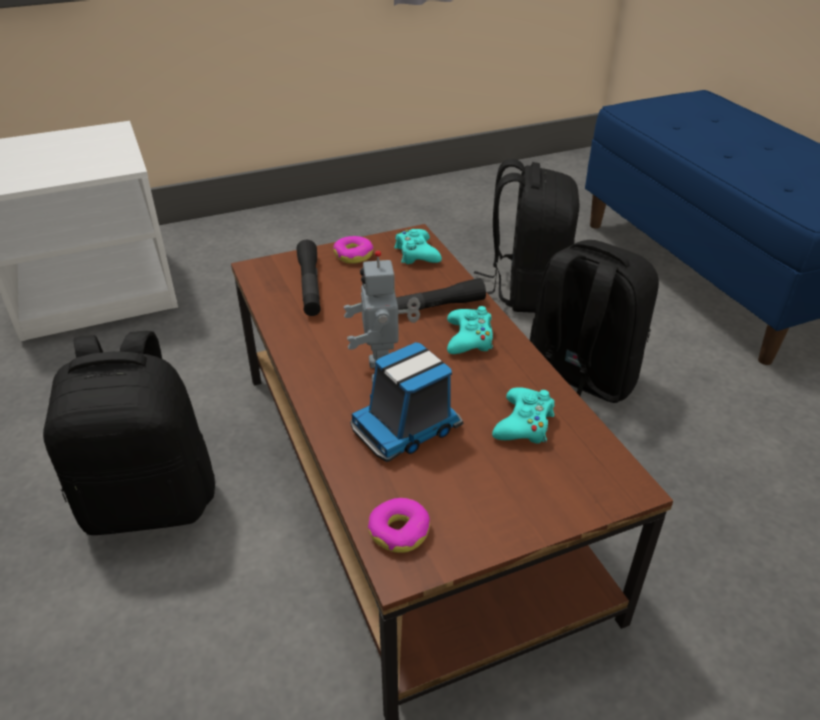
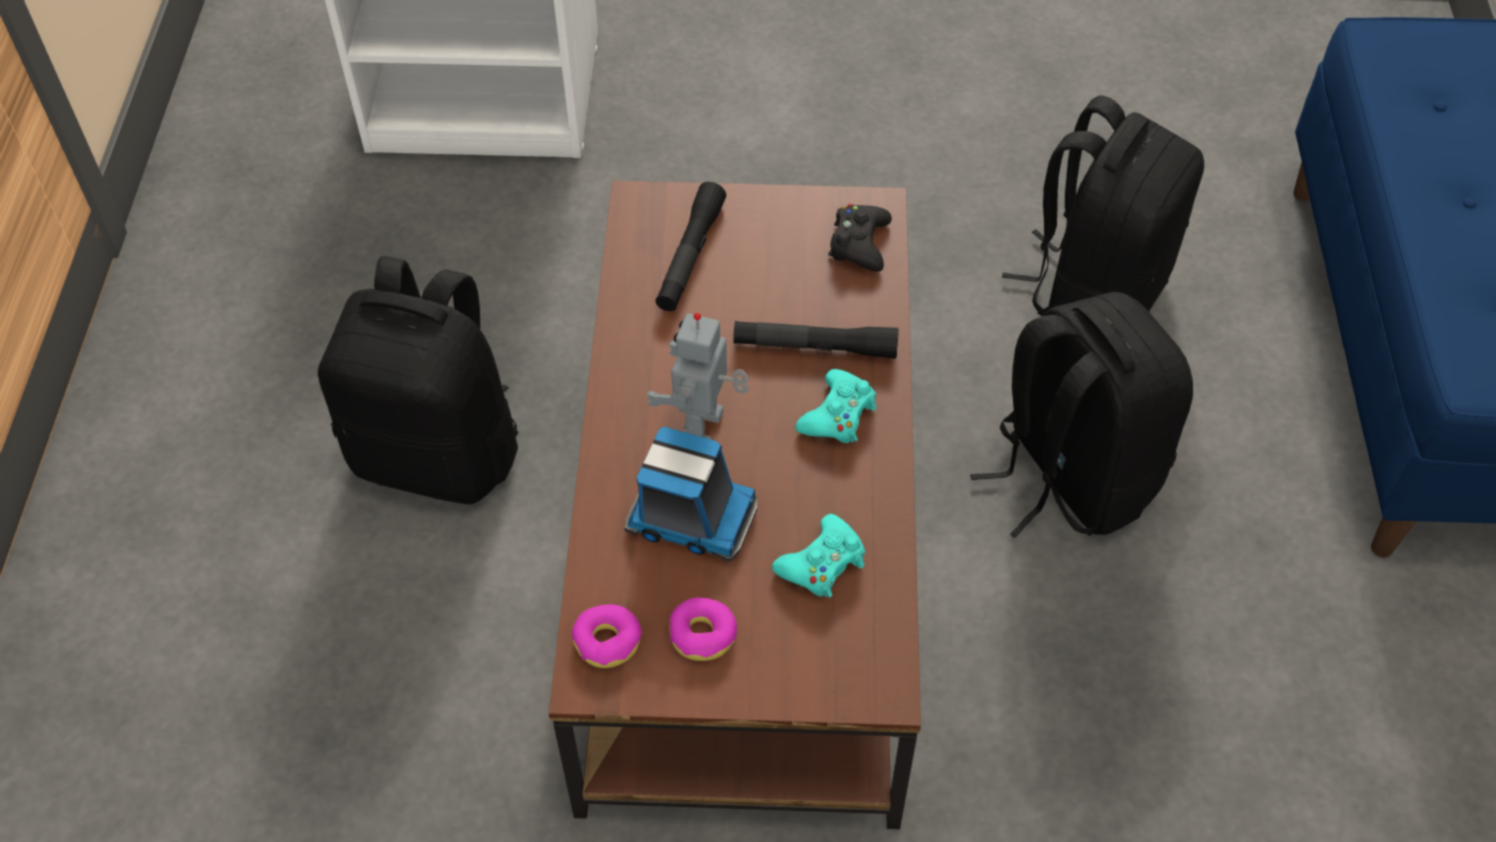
camera: 25 degrees right, 15 degrees up
donut [333,236,374,264] -> donut moved to [669,597,737,661]
toy truck [350,342,464,462] -> toy truck turned 150 degrees counterclockwise [624,427,757,561]
turquoise game controller [394,229,442,264] -> black game controller [828,204,892,272]

